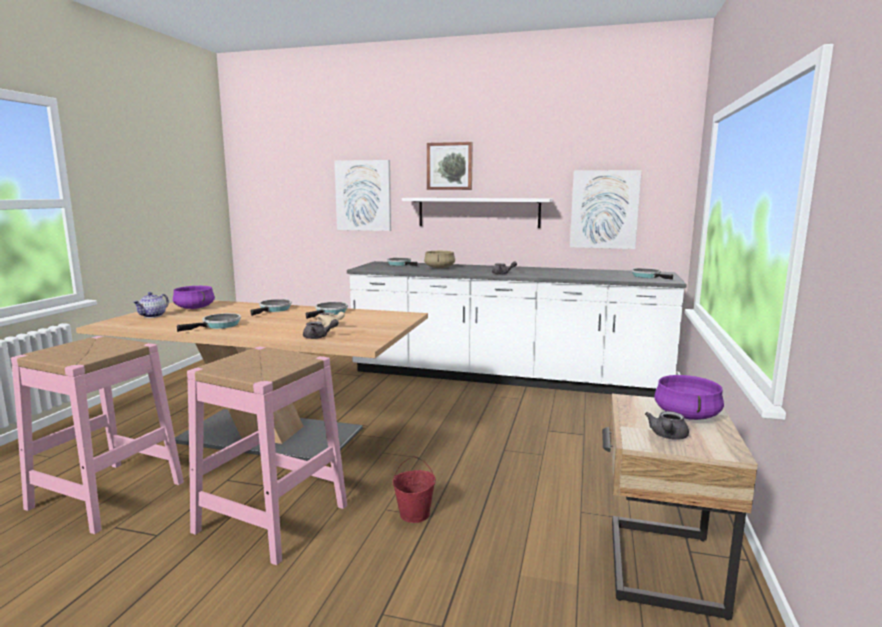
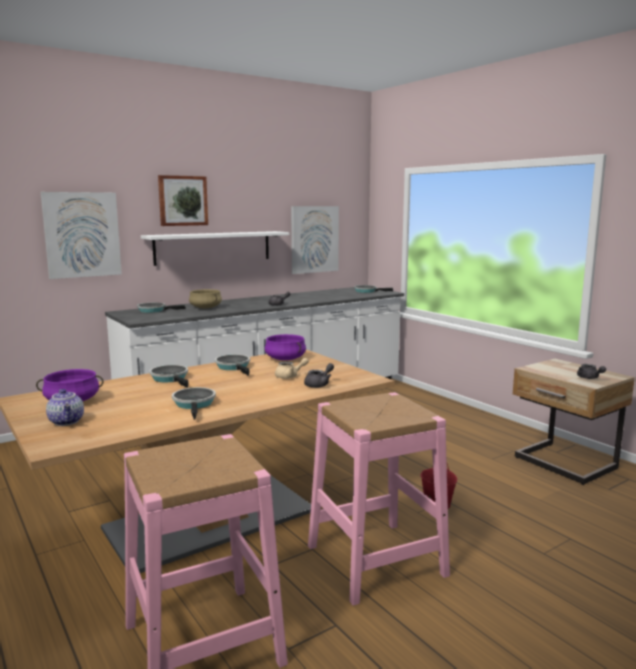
camera: 50 degrees left, 0 degrees up
purple cooking pot [654,375,724,420] -> purple cooking pot moved to [265,334,306,360]

